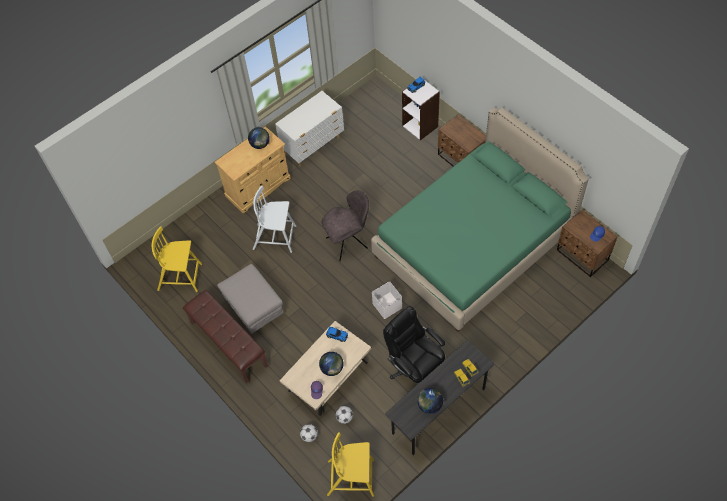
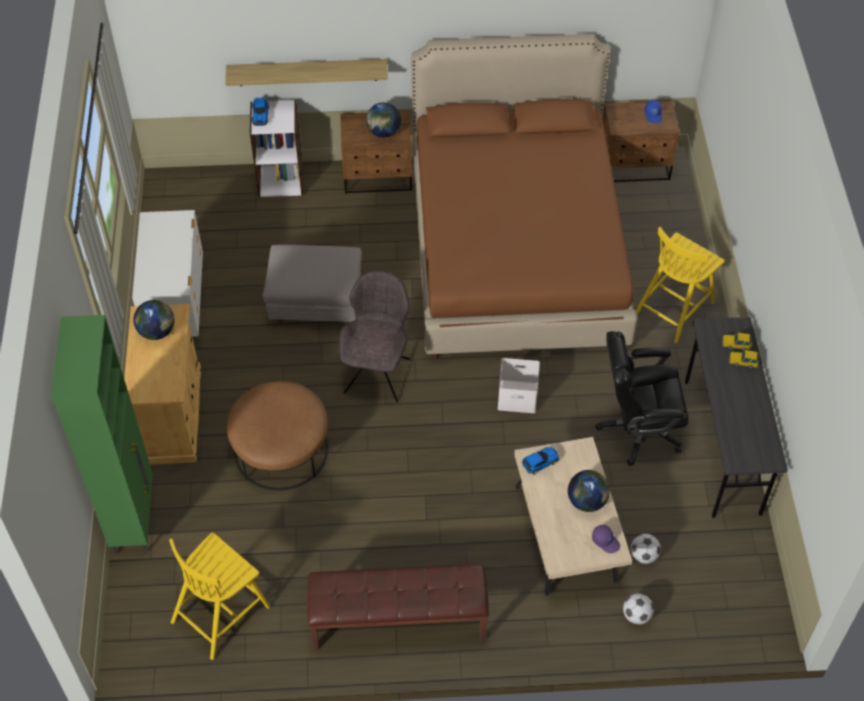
camera: 55 degrees left, 5 degrees down
grey ottoman [217,264,284,334] -> grey ottoman moved to [262,245,362,325]
white chair [253,186,296,253] -> brown ottoman [227,381,328,491]
yellow chair [327,432,374,497] -> yellow chair moved to [636,227,725,343]
green bed [371,108,589,332] -> brown bed [411,34,638,360]
globe [417,388,443,414] -> globe moved to [366,102,401,138]
none -> green cabinet [51,315,153,554]
none -> shelf [225,59,388,86]

